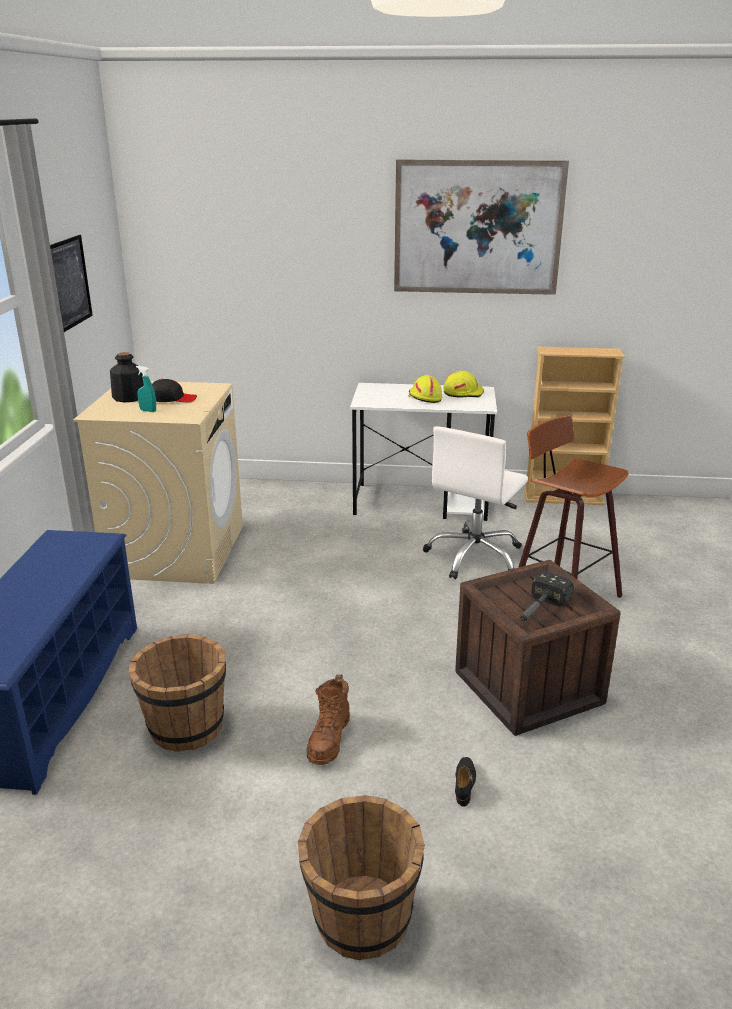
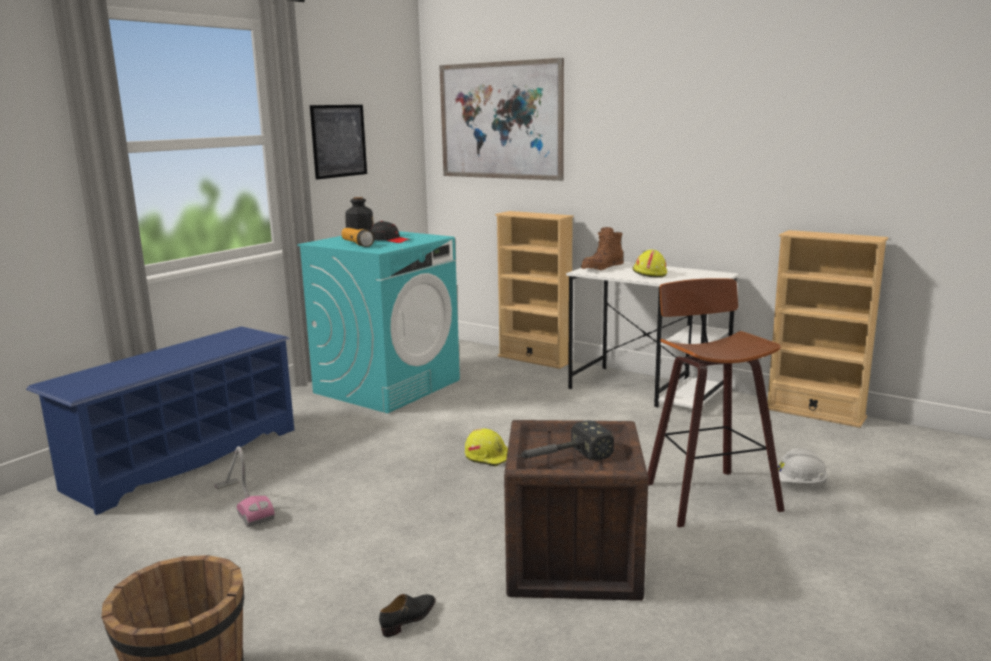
camera: 30 degrees right, 10 degrees down
beige washing machine [73,381,243,584] -> turquoise washing machine [297,231,460,413]
brown bucket [128,634,226,752] -> vacuum cleaner [214,446,275,527]
turquoise spray bottle [136,366,156,412] -> flashlight [341,228,375,247]
brown boot [307,674,350,765] -> brown boot moved to [581,227,623,270]
picture [394,160,569,295] -> picture moved to [439,58,564,181]
white office chair [423,426,528,579] -> none
yellow hard hat [443,371,484,397] -> yellow hard hat moved to [465,428,508,467]
none -> beige bookcase [495,211,574,369]
none -> white hard hat [770,448,828,484]

